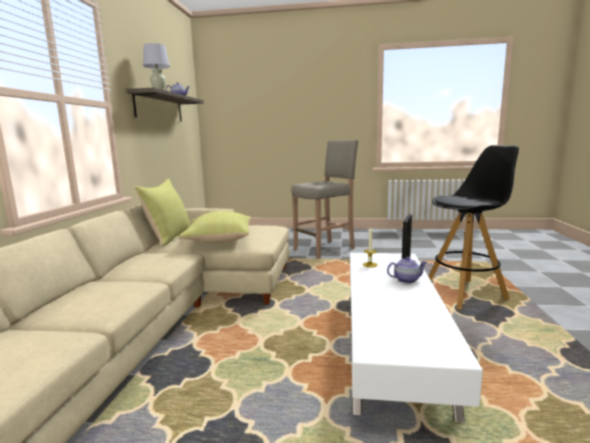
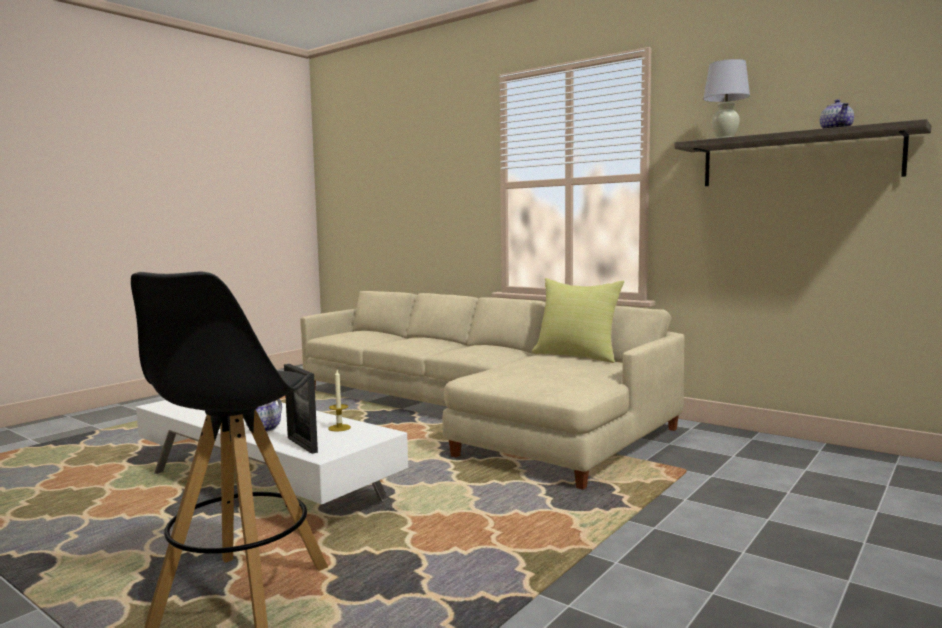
camera: 120 degrees right, 5 degrees down
yellow pillow [179,211,250,243] -> none
beige stool [291,140,359,259] -> none

